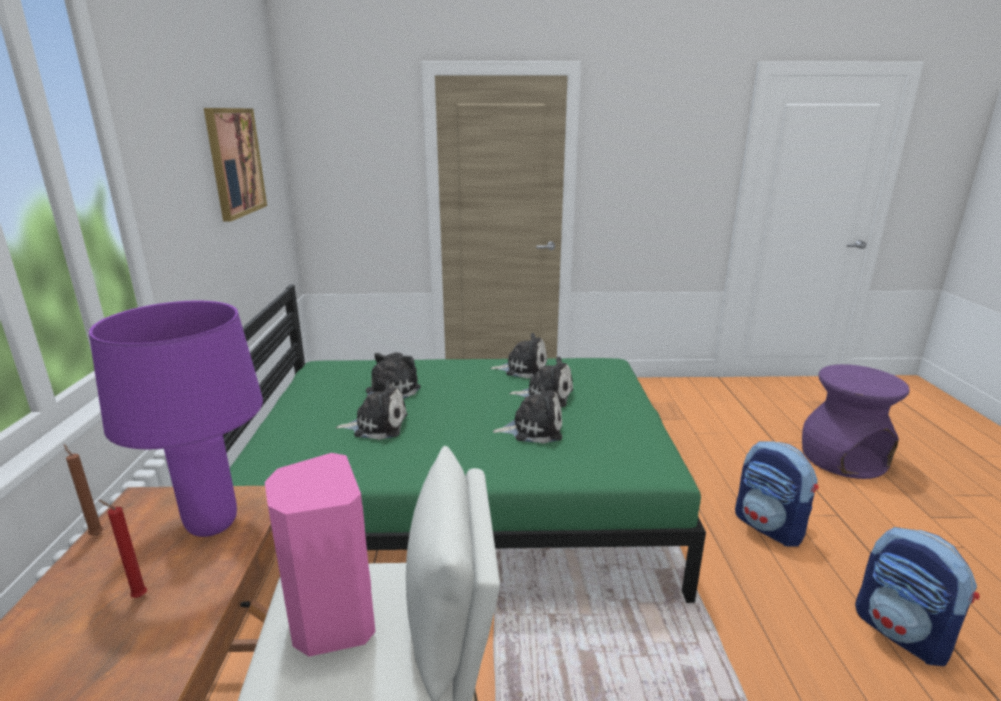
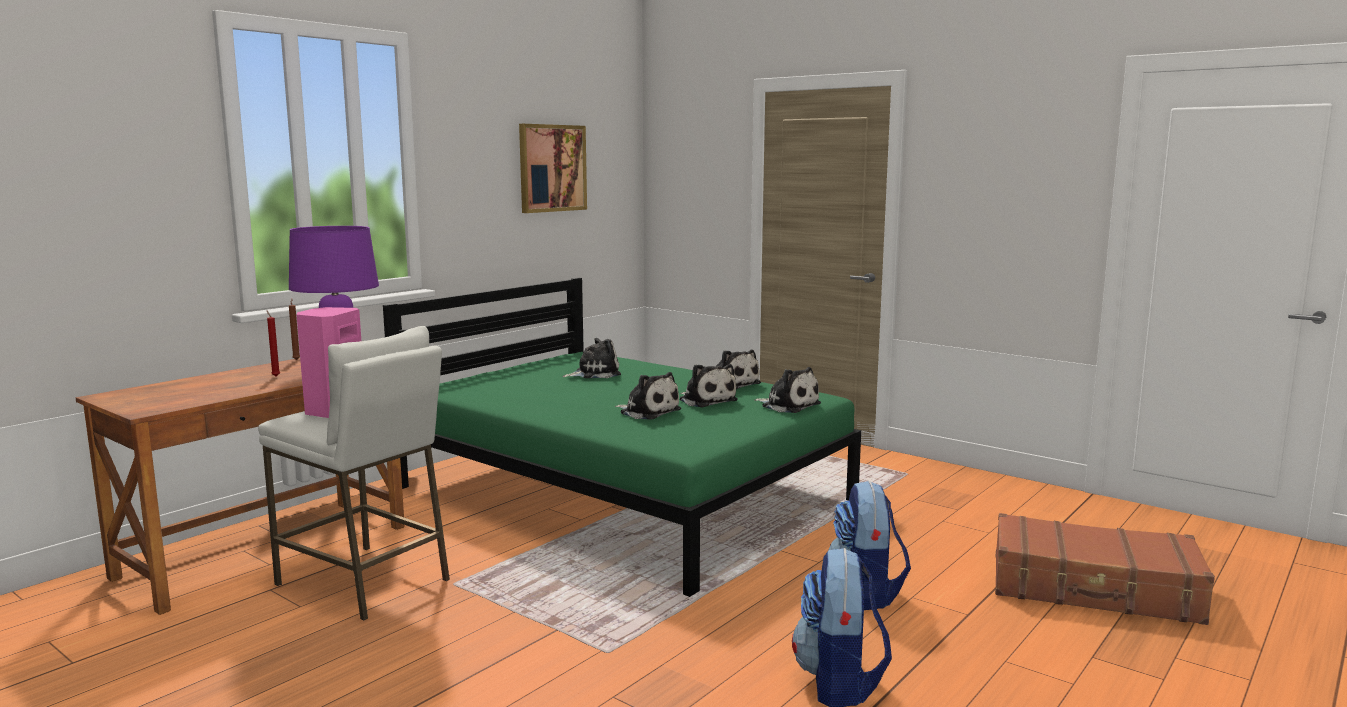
camera: 40 degrees right, 10 degrees down
plush toy [336,380,407,440] -> plush toy moved to [754,367,821,413]
purple stool [802,364,910,479] -> brown suitcase [995,513,1215,625]

